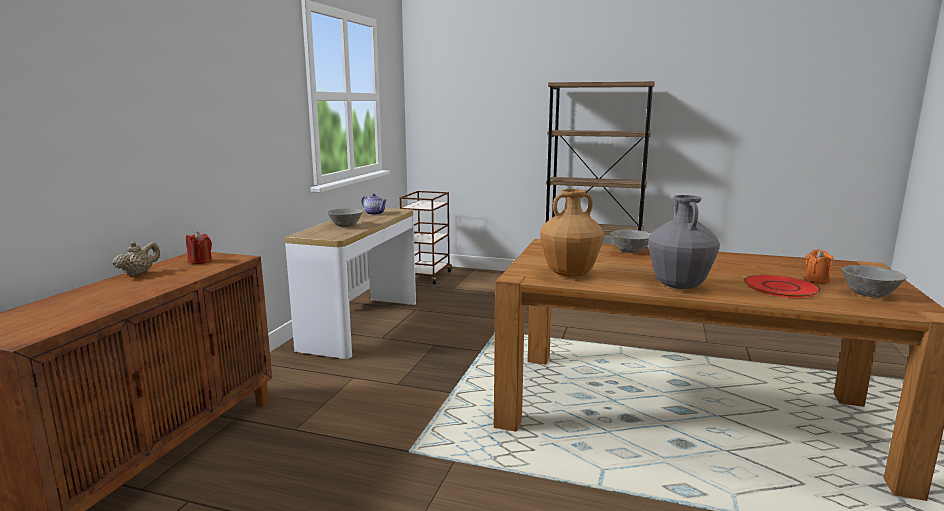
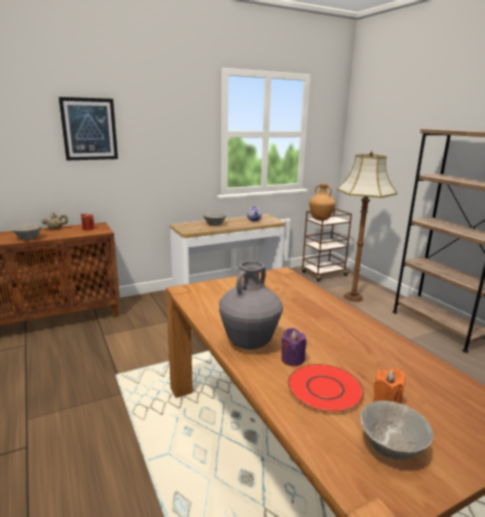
camera: 45 degrees right, 5 degrees up
brown vase [540,189,604,277] -> brown vase moved to [309,184,336,221]
grey bowl [610,230,651,253] -> grey bowl moved to [11,223,42,240]
none -> picture [59,97,118,160]
none -> purple candle [281,328,306,366]
none -> floor lamp [337,150,397,302]

